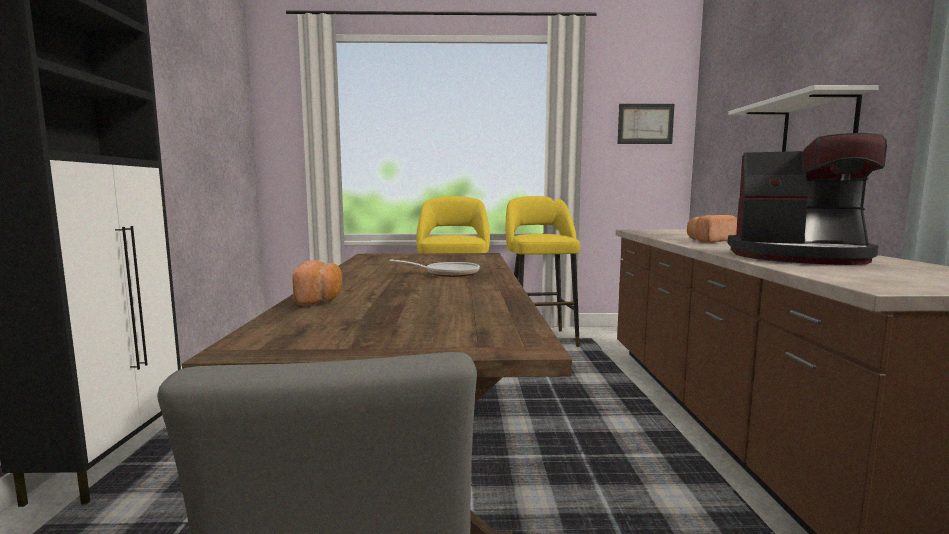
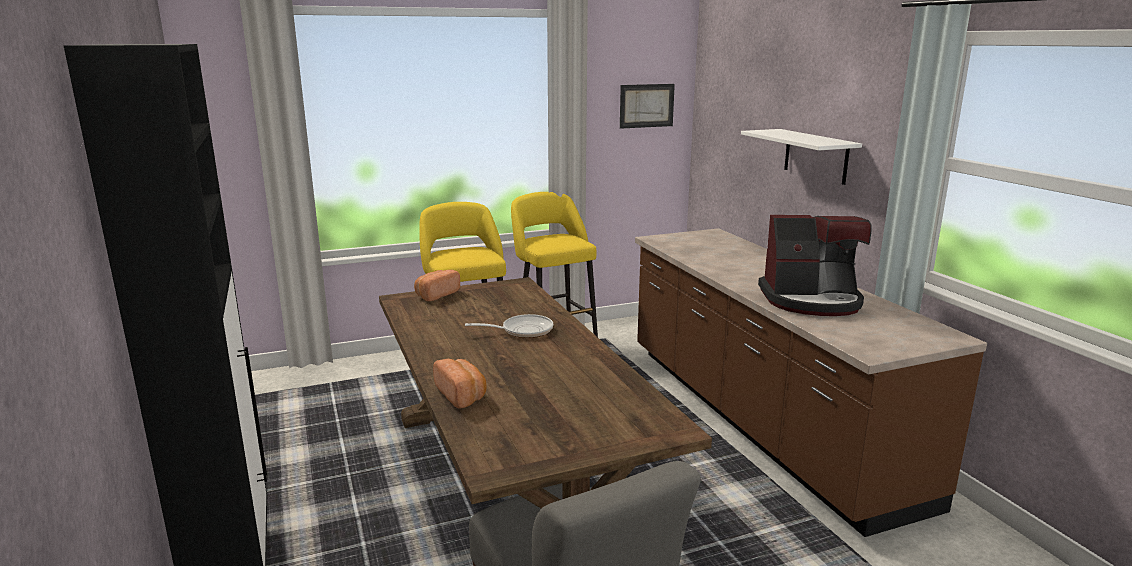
camera: 20 degrees left, 10 degrees up
bread [687,215,737,243] -> bread moved to [414,270,460,301]

